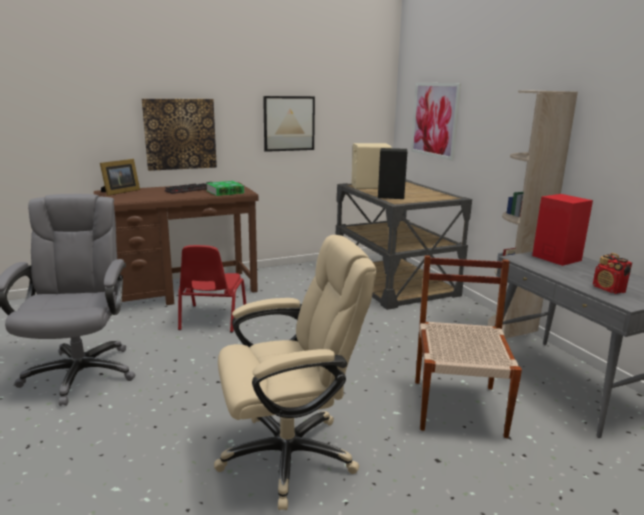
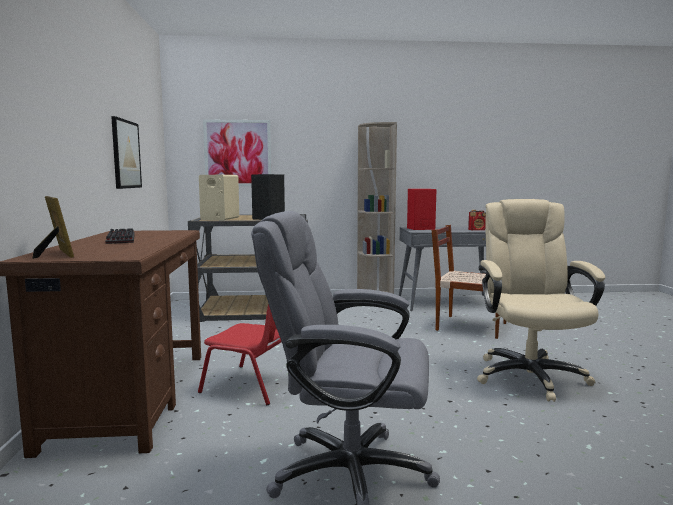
camera: 70 degrees left, 10 degrees down
picture [142,99,217,171] -> none
book [206,181,244,196] -> none

